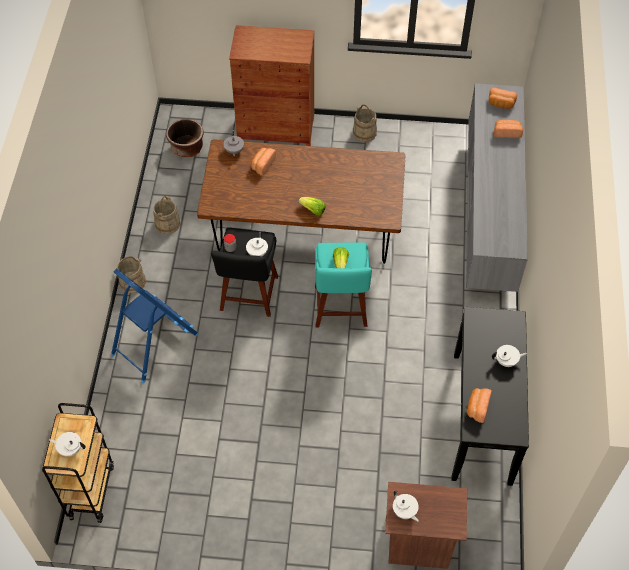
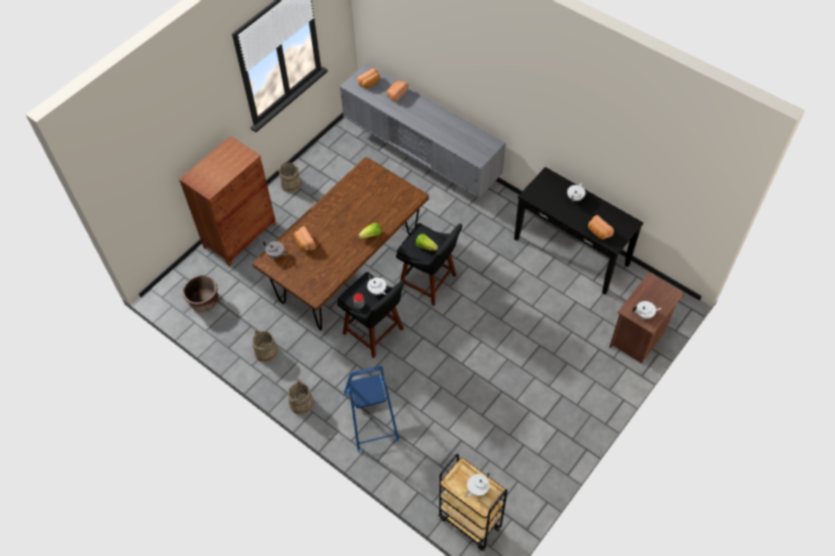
camera: 55 degrees left, 0 degrees up
turquoise stool [315,242,372,327] -> black stool [396,223,462,306]

